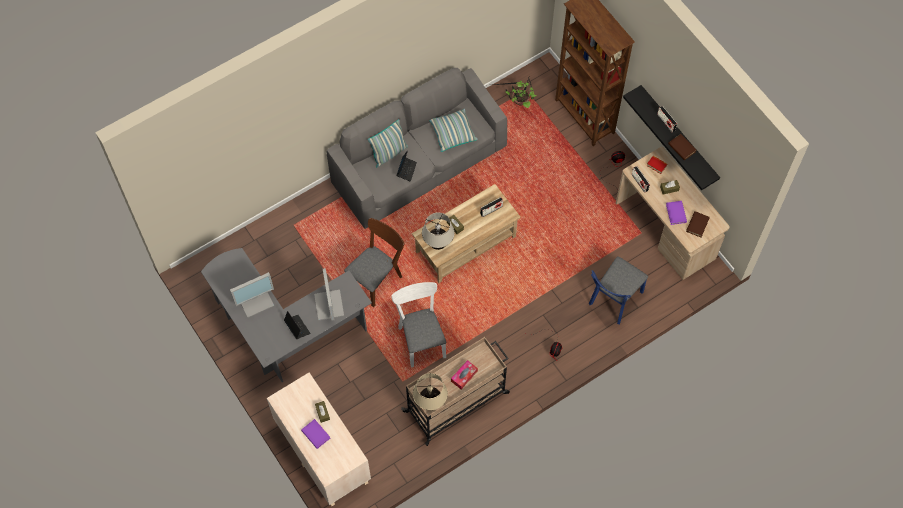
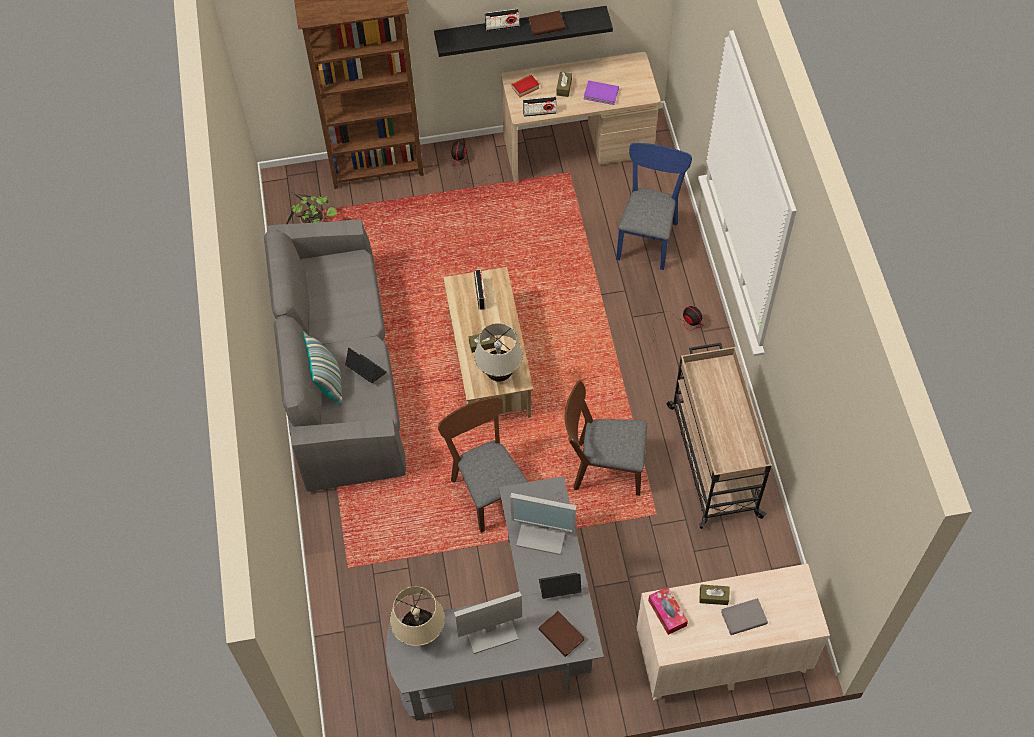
camera: 65 degrees left, 5 degrees down
monitor [230,272,274,318] -> monitor turned 105 degrees counterclockwise [454,591,522,654]
purple book [301,419,330,449] -> grey book [721,598,768,635]
white chair [391,282,446,367] -> brown chair [565,380,647,496]
beige table lamp [413,373,448,410] -> beige table lamp moved to [390,586,445,646]
pillow [430,109,478,152] -> none
tissue box [451,360,478,389] -> tissue box moved to [648,587,688,635]
blue chair [589,256,648,324] -> blue chair turned 135 degrees counterclockwise [616,143,692,270]
brown book [686,211,710,237] -> brown book moved to [538,611,584,657]

